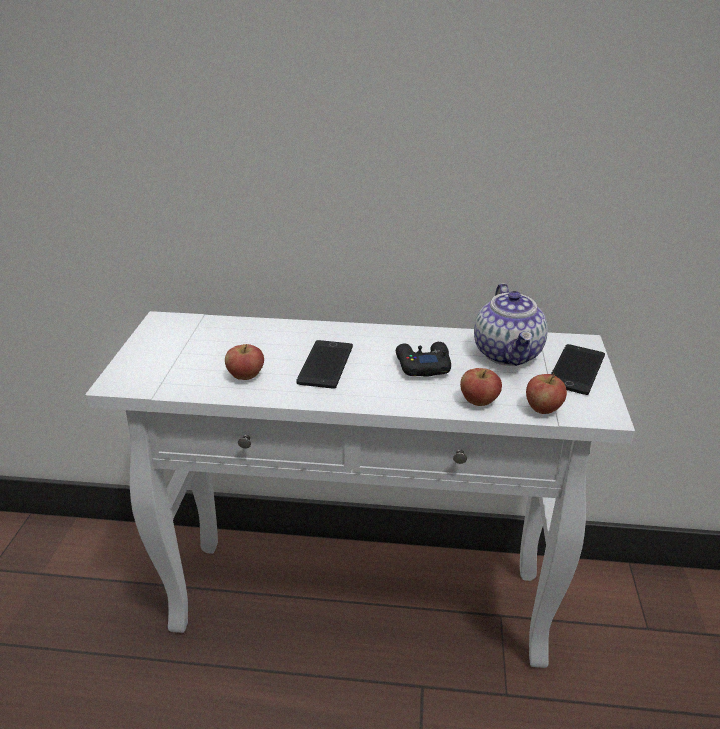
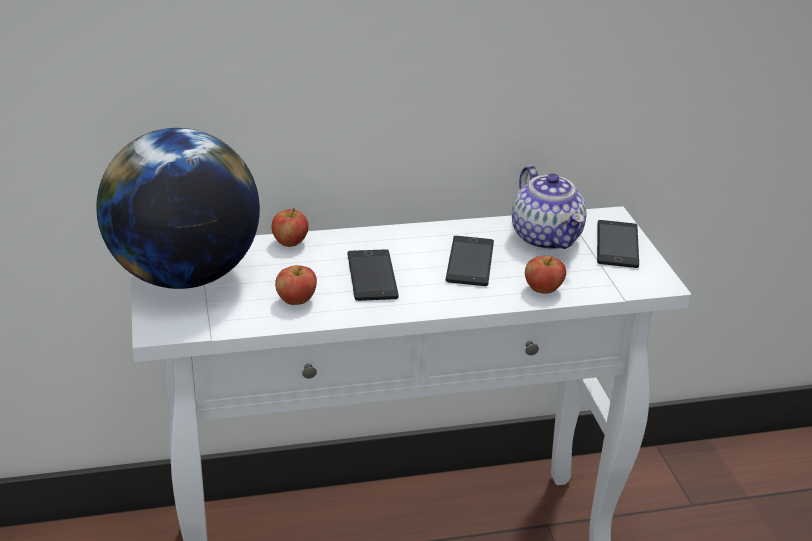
camera: 20 degrees left, 0 degrees up
black game controller [396,342,451,377] -> phone [446,236,494,286]
apple [526,373,567,414] -> apple moved to [272,207,309,247]
none -> globe [96,128,260,289]

